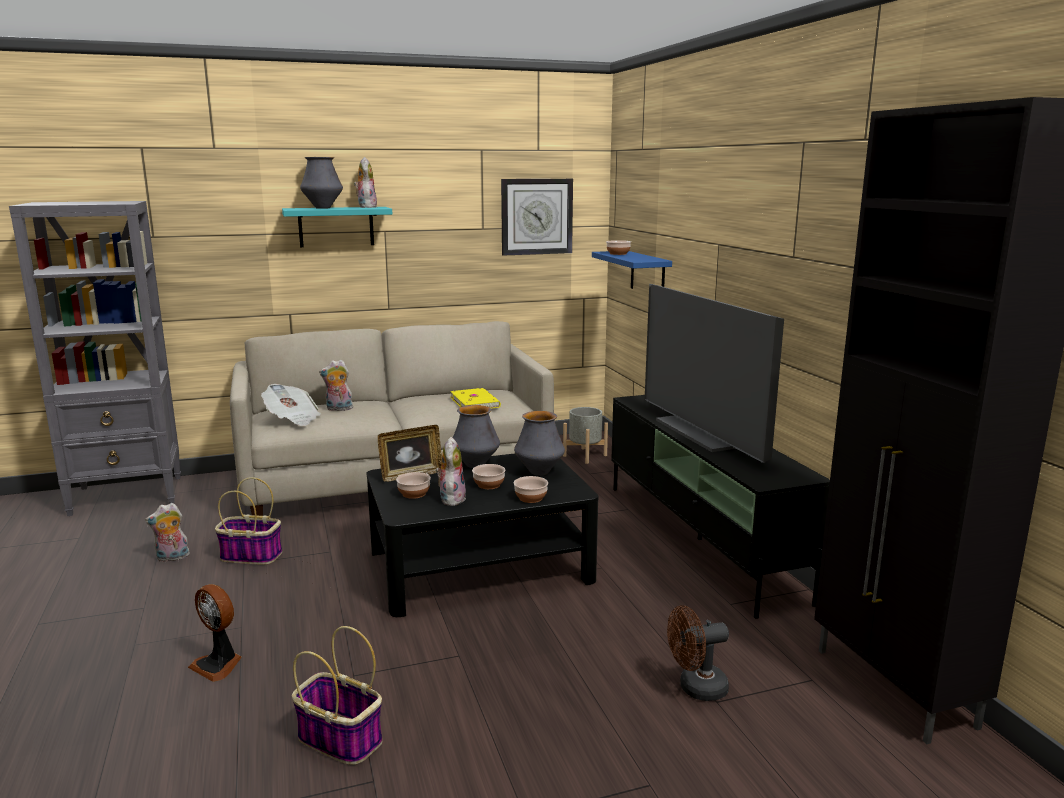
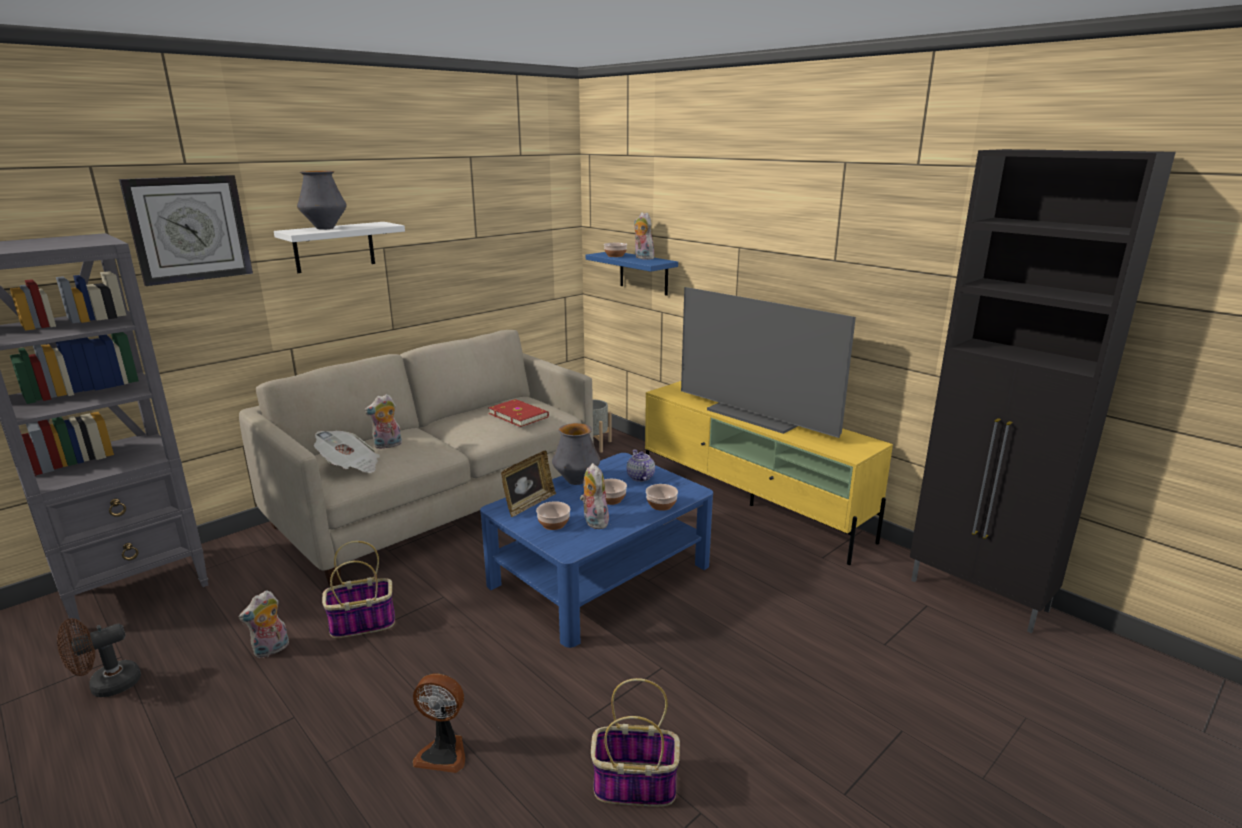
camera: 25 degrees left, 5 degrees up
turquoise shelf [282,207,392,247] -> white shelf [274,222,405,273]
plush toy [354,157,377,208] -> plush toy moved to [634,212,654,260]
black coffee table [367,453,599,617] -> blue coffee table [480,453,713,648]
yellow book [450,388,501,408] -> red book [488,399,549,427]
wall clock [501,179,573,256] -> wall clock moved to [119,175,253,286]
vase [514,411,565,476] -> teapot [627,450,655,482]
black tv stand [611,395,830,619] -> yellow tv stand [645,381,893,565]
brown fan [667,605,729,701] -> brown fan moved to [57,618,141,697]

